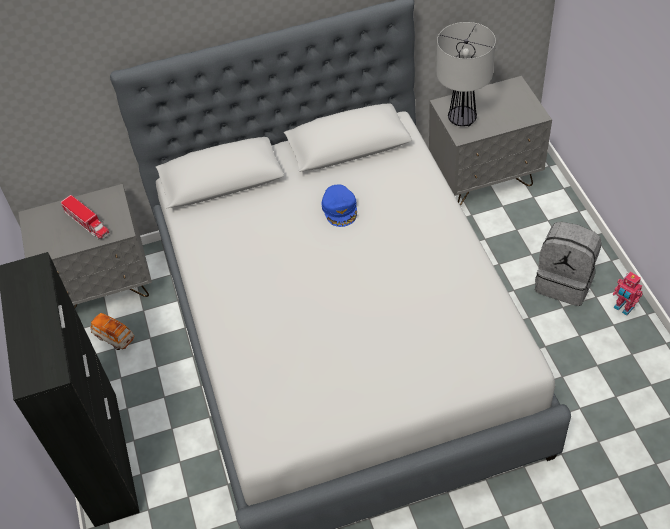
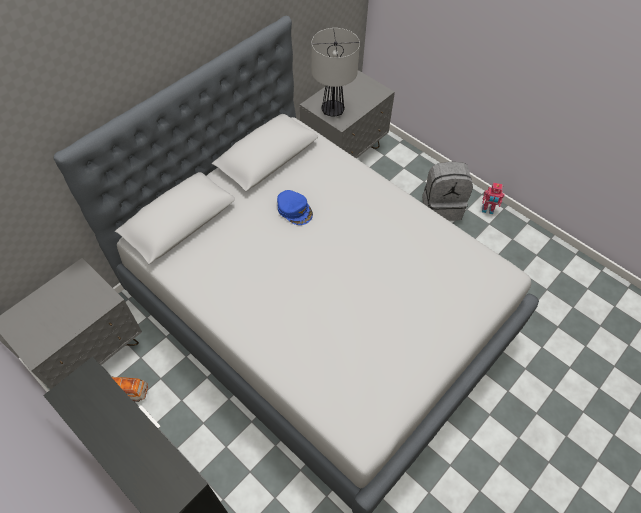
camera: 35 degrees left, 5 degrees up
toy truck [61,195,109,239] -> none

